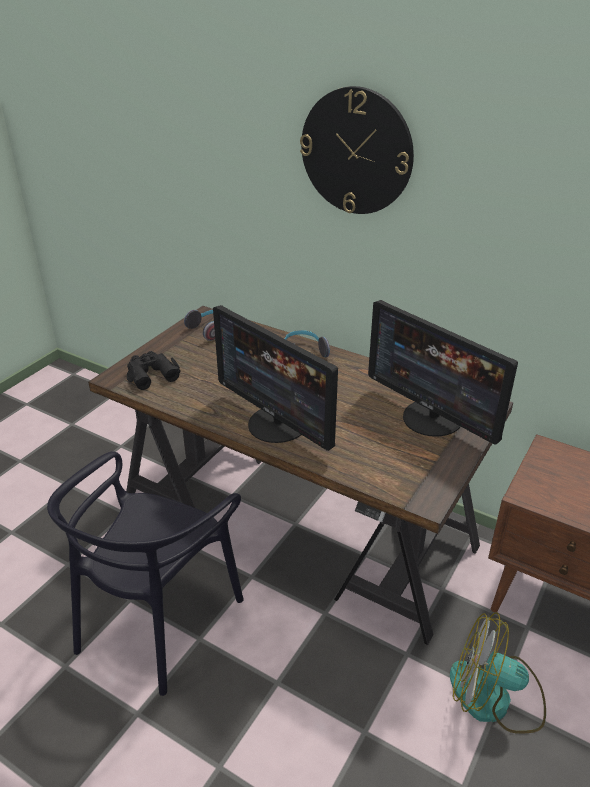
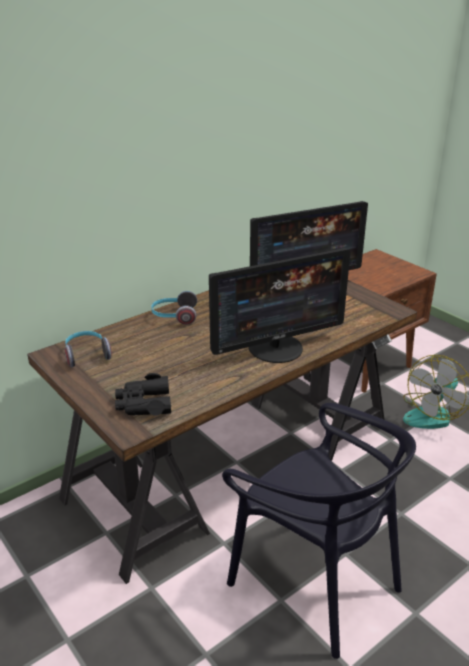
camera: 70 degrees left, 5 degrees down
wall clock [300,86,414,214] -> none

